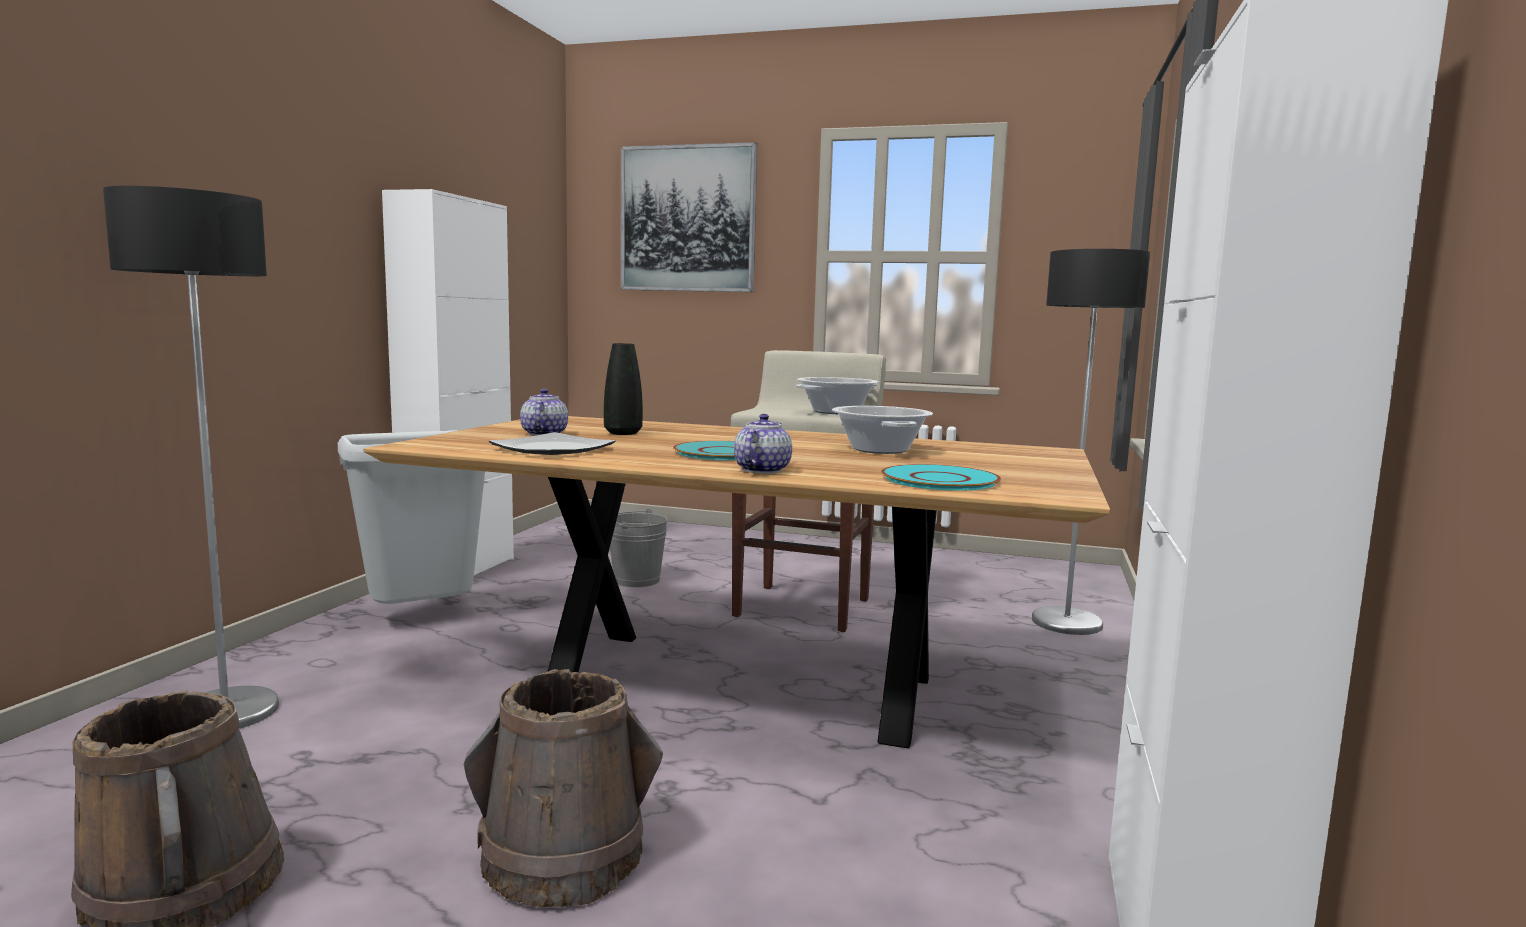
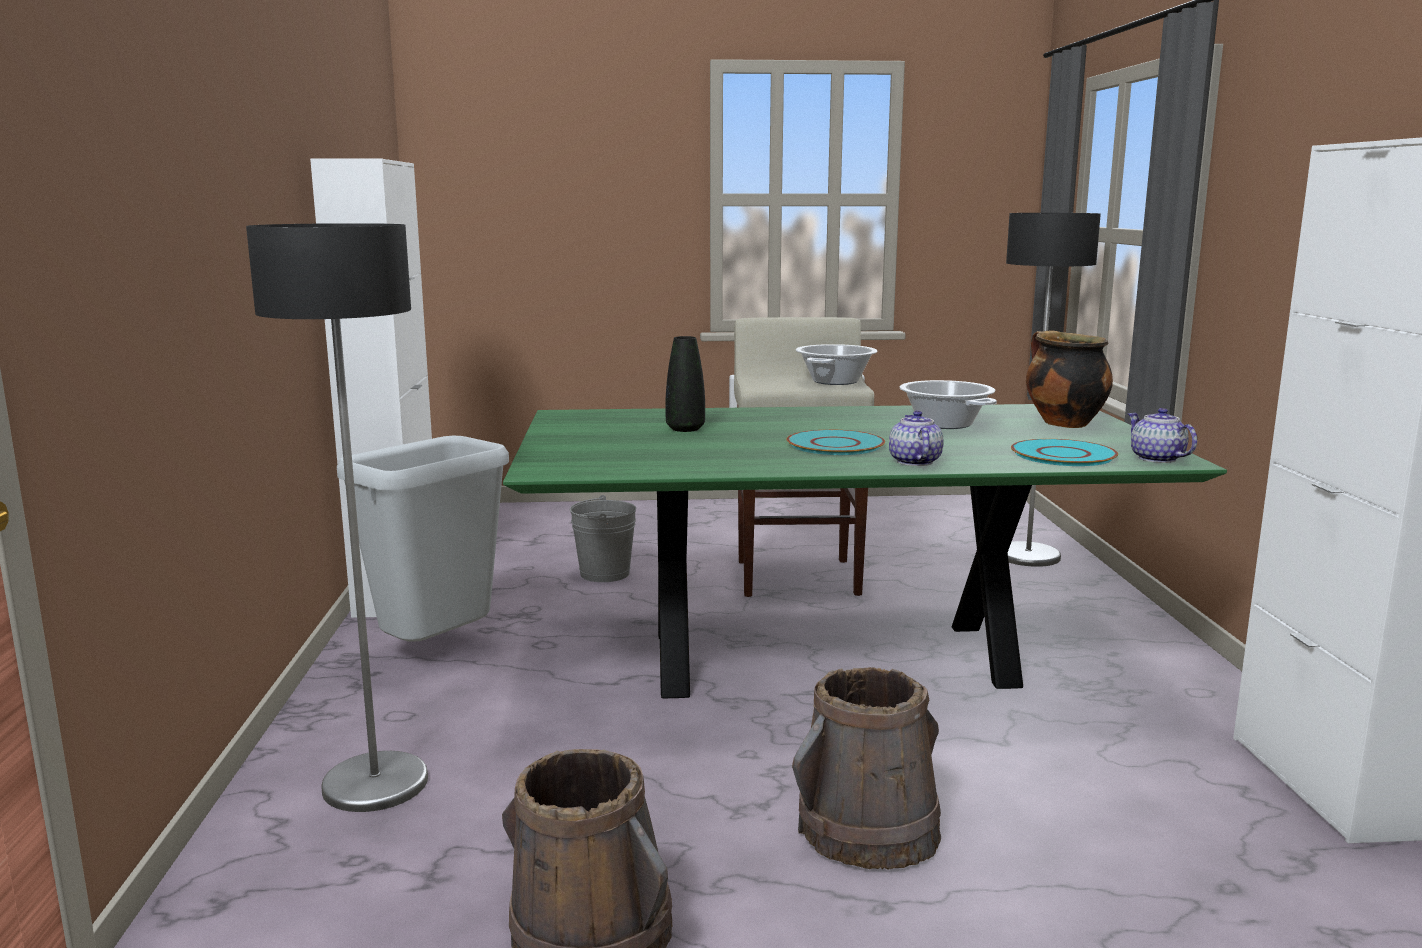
camera: 20 degrees left, 5 degrees up
brown dining table [363,416,1110,748] -> green dining table [503,404,1227,698]
plate [489,432,615,455] -> none
teapot [520,389,568,436] -> teapot moved to [1127,408,1197,463]
picture [621,142,757,292] -> none
none -> cooking pot [1026,330,1113,428]

